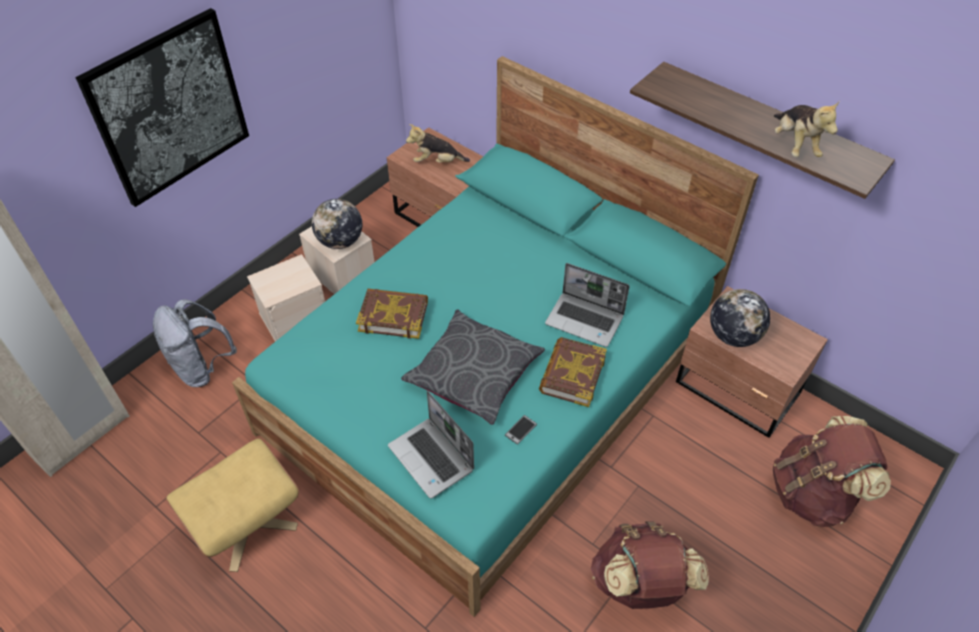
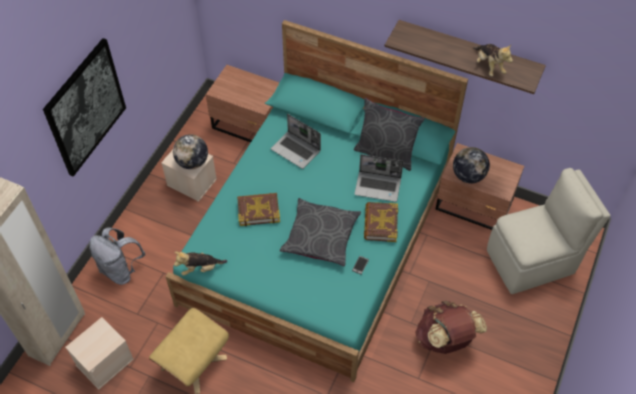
camera: 15 degrees left, 5 degrees up
beige storage box [247,254,325,341] -> beige storage box moved to [65,317,134,390]
laptop [388,391,474,499] -> laptop moved to [271,114,321,169]
plush toy [406,124,470,163] -> plush toy moved to [174,251,227,276]
brown backpack [773,416,891,527] -> beige chair [487,168,611,294]
none -> grey pillow [354,98,424,171]

